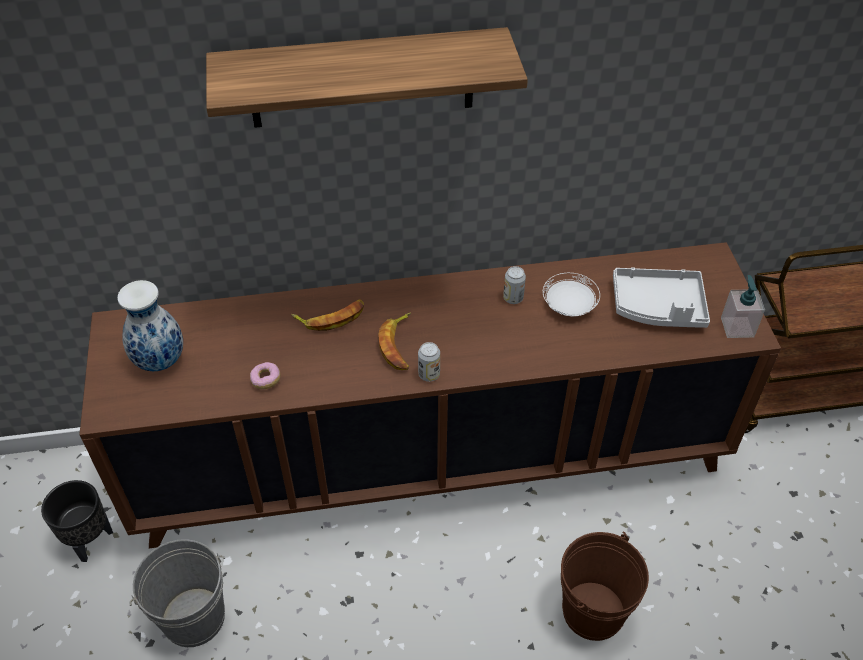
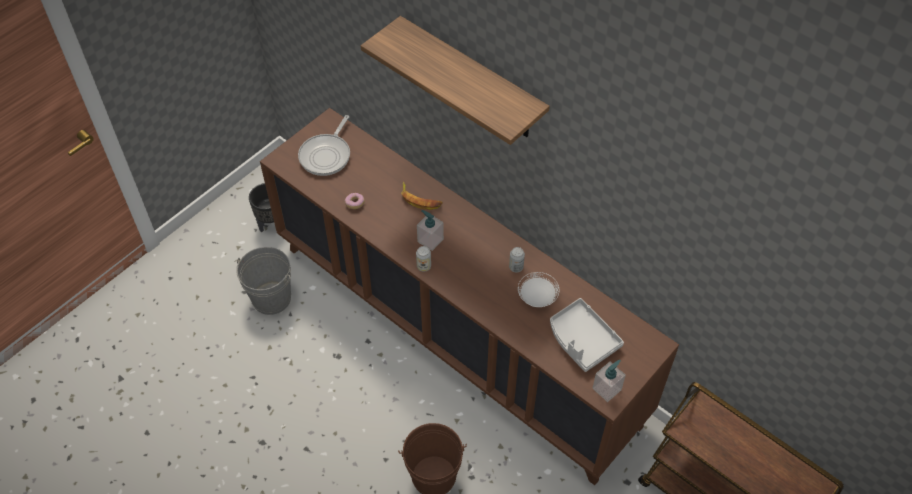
camera: 50 degrees right, 5 degrees up
vase [117,280,183,371] -> frying pan [298,115,350,176]
banana [378,312,411,370] -> soap dispenser [417,210,444,251]

